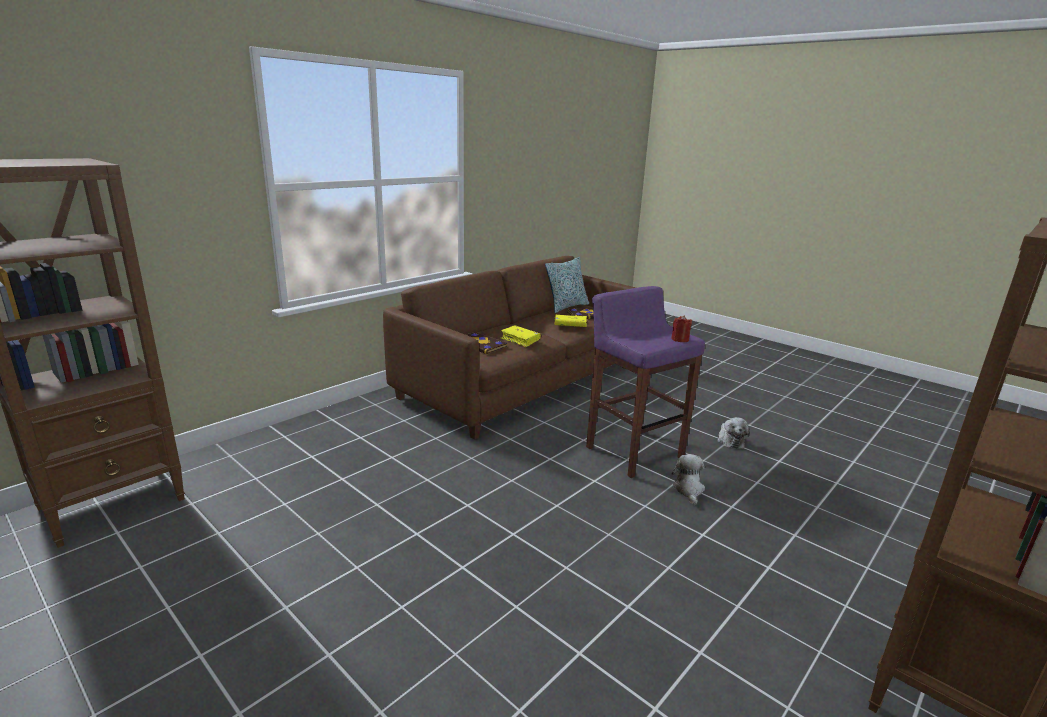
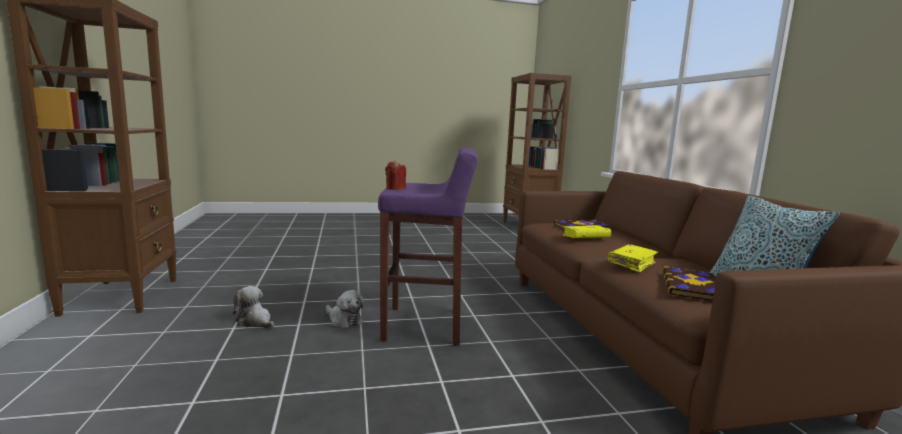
camera: 125 degrees right, 10 degrees down
plush toy [717,417,750,449] -> plush toy moved to [233,286,274,329]

